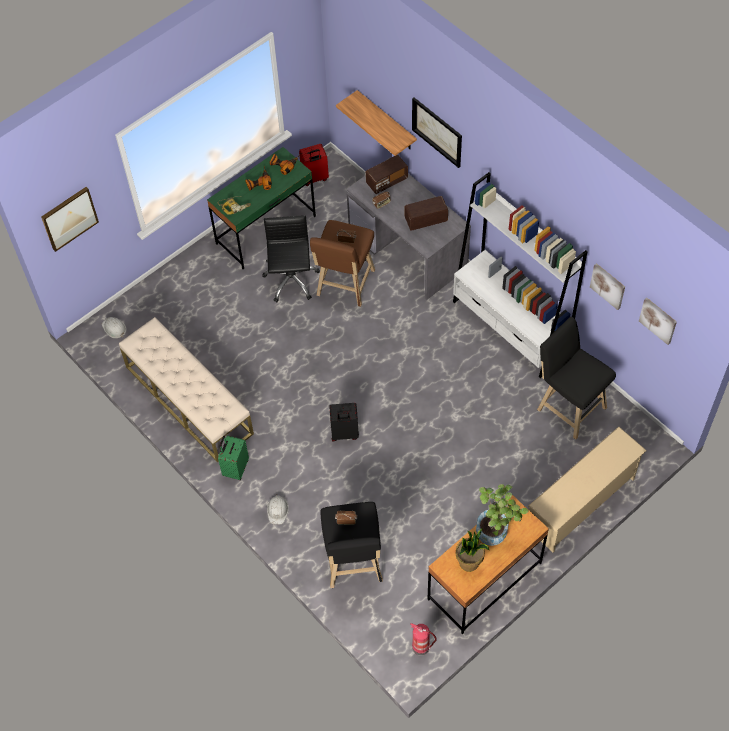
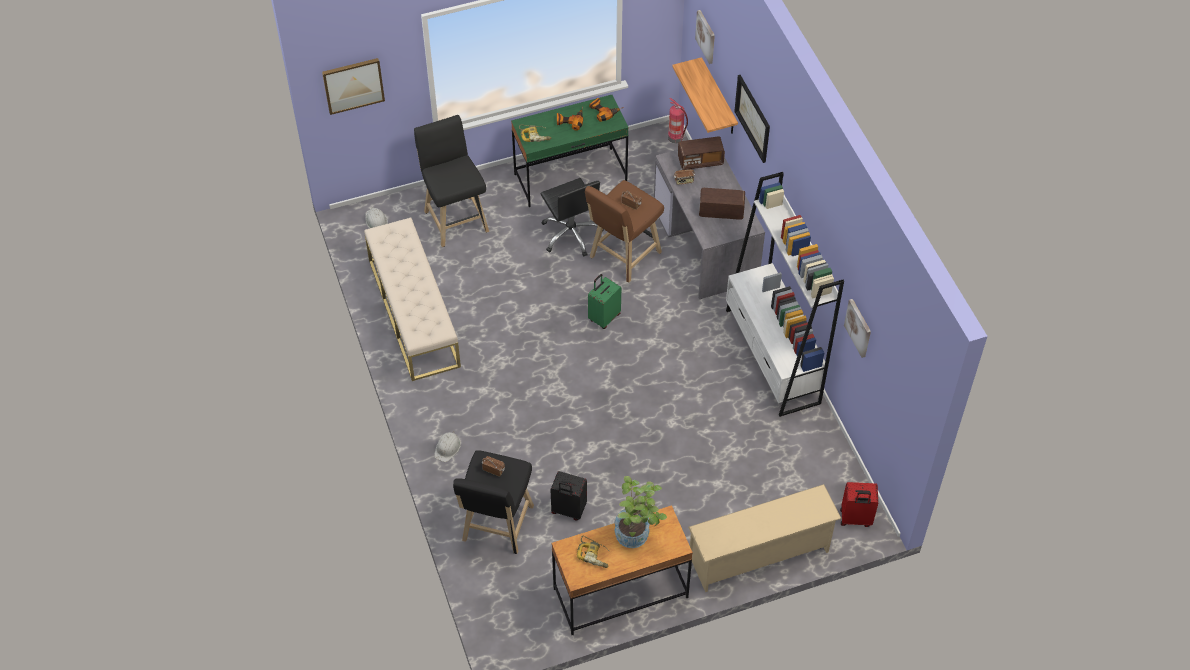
camera: 20 degrees right, 5 degrees down
green suitcase [218,435,249,480] -> green suitcase moved to [588,274,621,329]
black office chair [262,215,320,302] -> black office chair turned 135 degrees clockwise [540,178,604,257]
red suitcase [299,144,329,186] -> red suitcase moved to [840,482,878,527]
black suitcase [329,403,359,441] -> black suitcase moved to [550,471,587,520]
fire extinguisher [410,623,437,656] -> fire extinguisher moved to [668,98,688,144]
potted plant [456,528,489,572] -> power drill [577,536,609,568]
black stool [537,317,616,440] -> black stool moved to [414,115,489,247]
picture [639,298,677,345] -> picture moved to [695,10,715,64]

